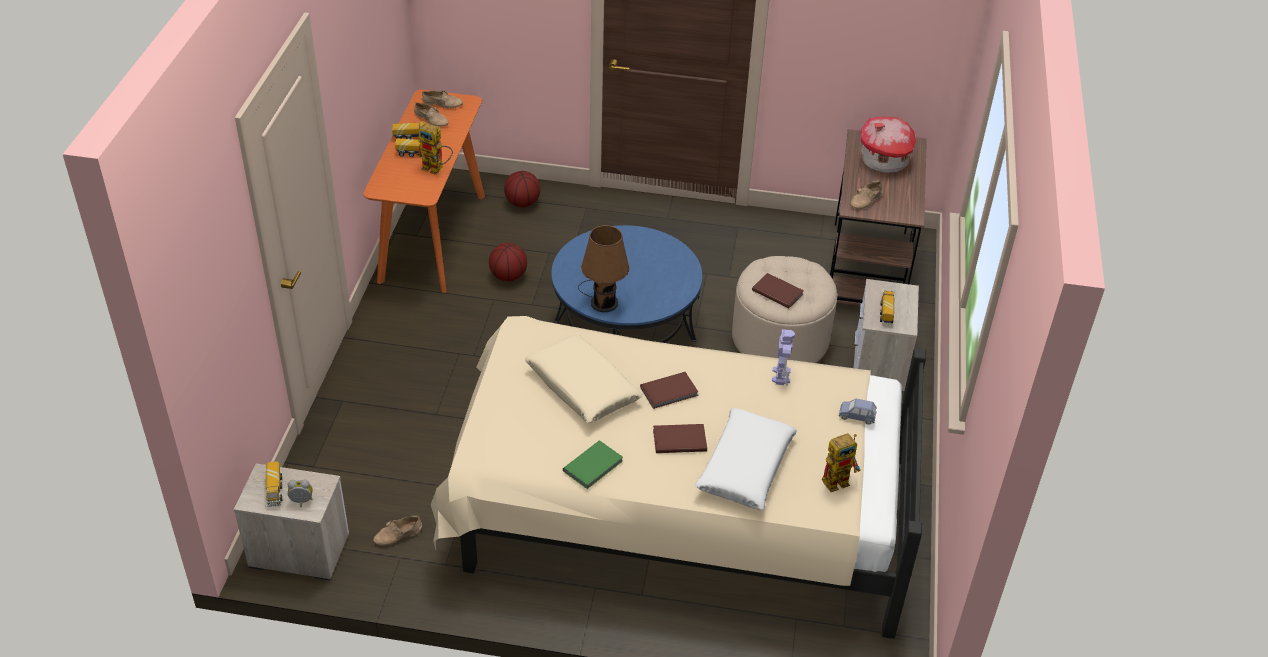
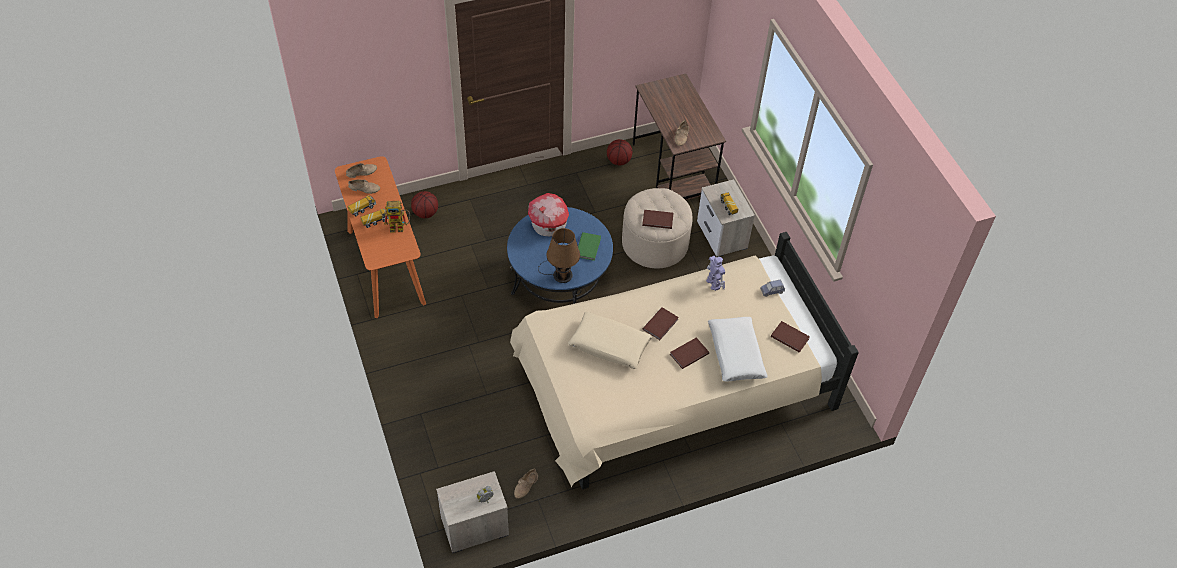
camera: 30 degrees left, 10 degrees up
toy truck [266,461,282,507] -> none
basketball [489,243,527,281] -> basketball moved to [607,139,633,165]
green book [563,440,623,489] -> green book moved to [578,232,601,261]
toy robot [822,433,860,492] -> brown book [771,321,810,353]
toy house [861,117,916,173] -> toy house moved to [528,193,569,236]

